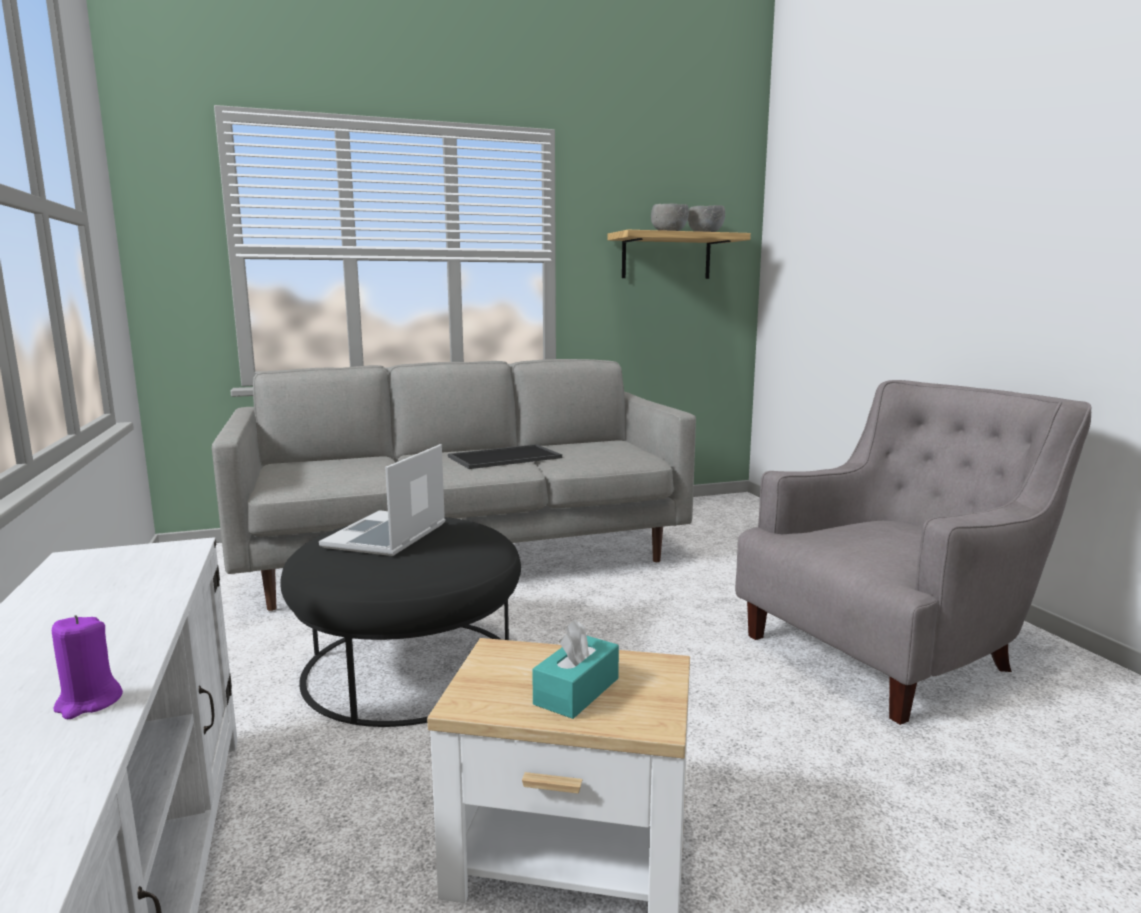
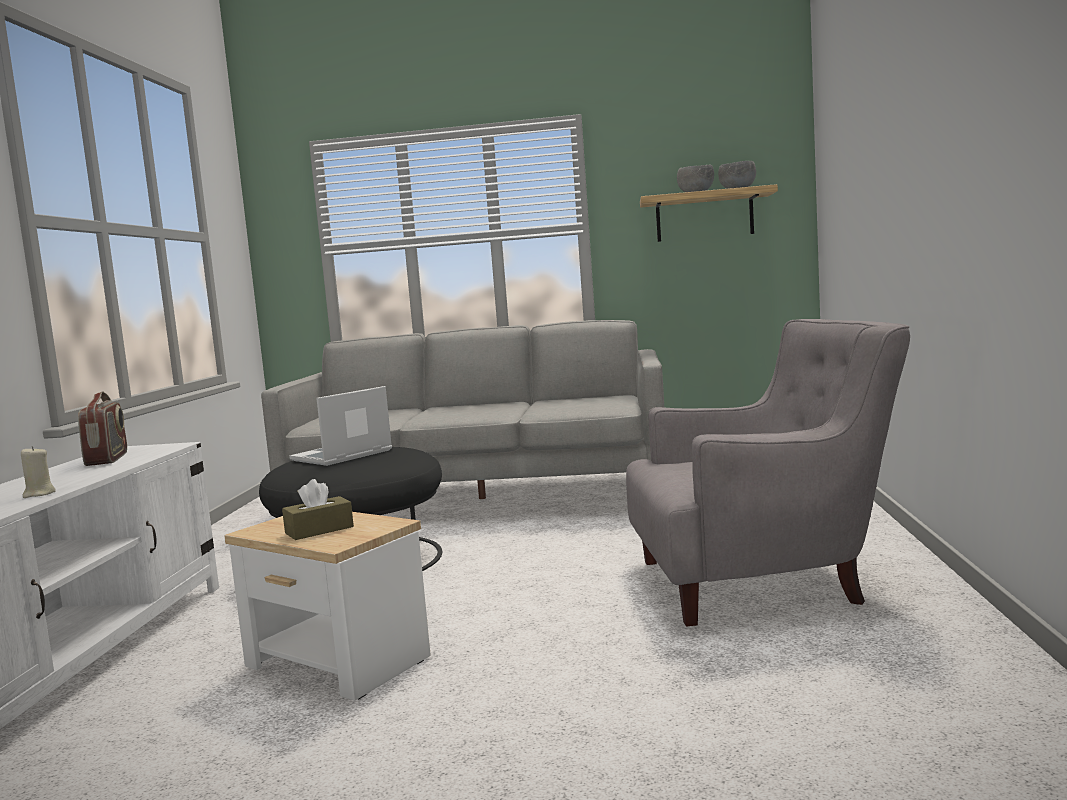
camera: 25 degrees right, 5 degrees down
purple candle [52,615,123,719] -> beige candle [21,446,56,498]
tray [448,444,562,469] -> none
turquoise tissue box [532,620,619,719] -> brown tissue box [282,479,354,540]
none -> radio [78,391,127,466]

